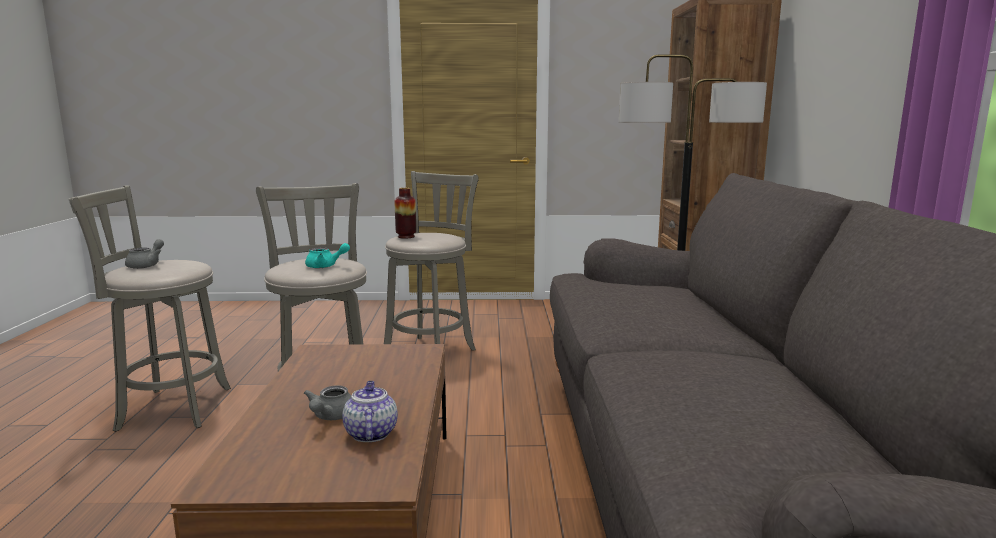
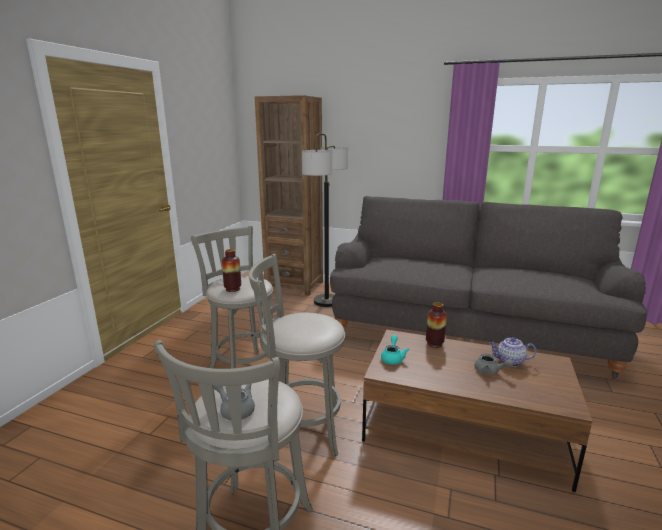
camera: 70 degrees left, 5 degrees up
turquoise teapot [305,243,350,268] -> turquoise teapot moved to [381,335,409,365]
none -> vase [426,302,447,348]

